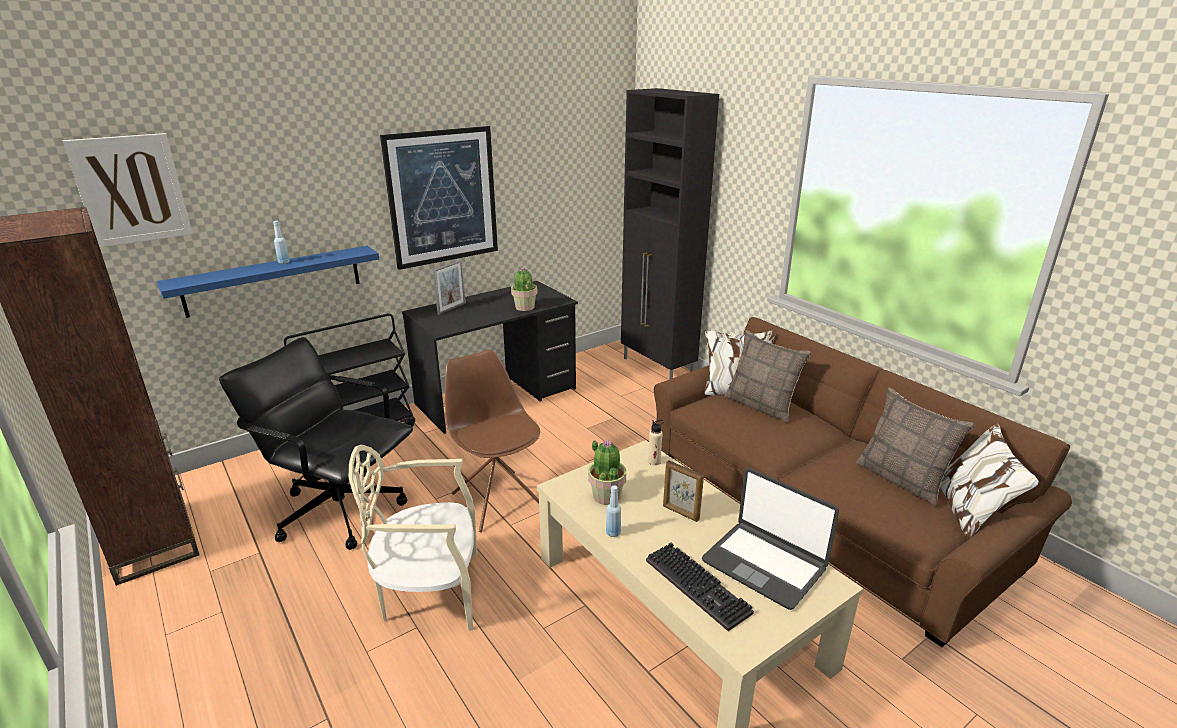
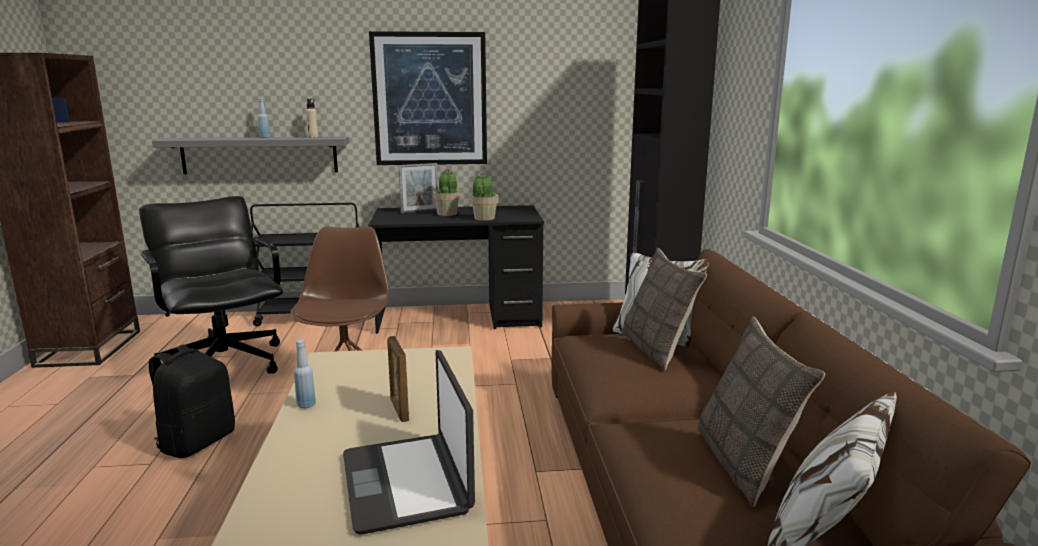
camera: 30 degrees right, 10 degrees down
picture [62,133,193,248] -> none
blue shelf [157,246,379,318] -> grey shelf [152,136,349,174]
beige chair [349,445,477,631] -> black backpack [149,345,235,458]
potted plant [588,440,626,505] -> potted plant moved to [433,169,460,216]
keyboard [646,543,754,631] -> none
beige bottle [648,420,664,465] -> beige bottle moved to [306,98,318,138]

